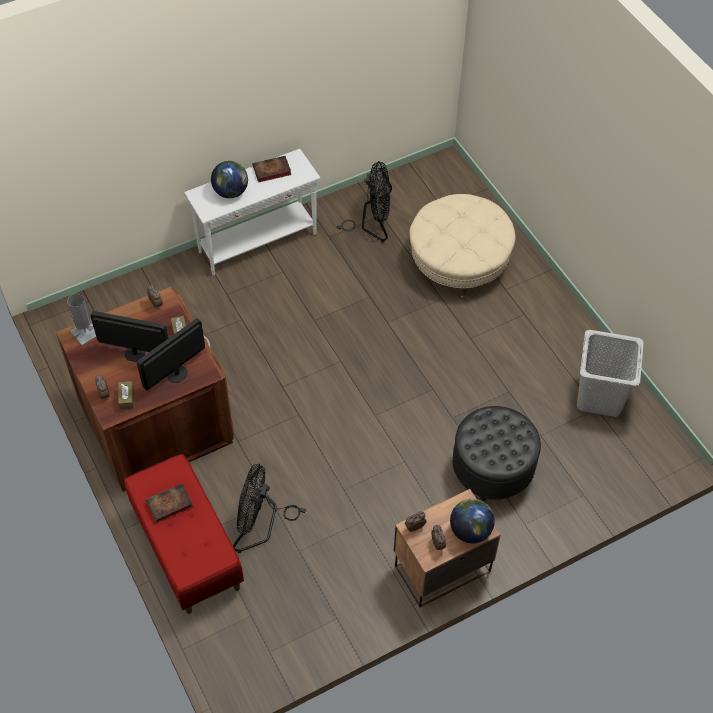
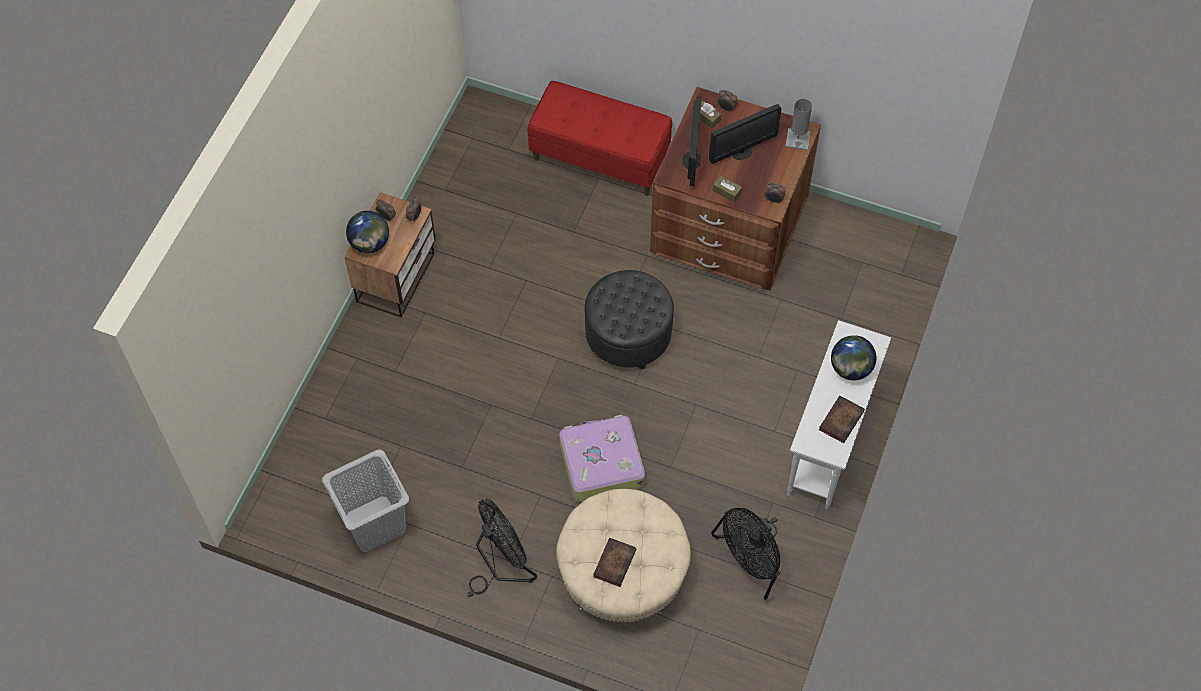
camera: 140 degrees right, 5 degrees up
book [146,483,193,523] -> book moved to [593,538,637,587]
black fan [233,463,306,553] -> black fan moved to [466,499,537,597]
black ottoman [452,406,541,501] -> black ottoman moved to [585,270,674,369]
none -> suitcase [559,415,645,502]

